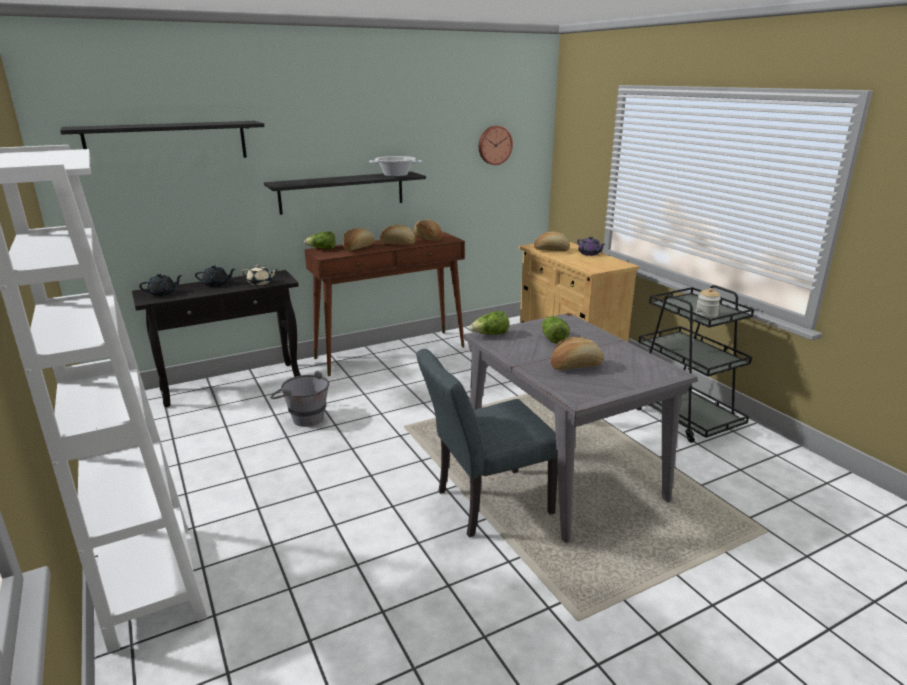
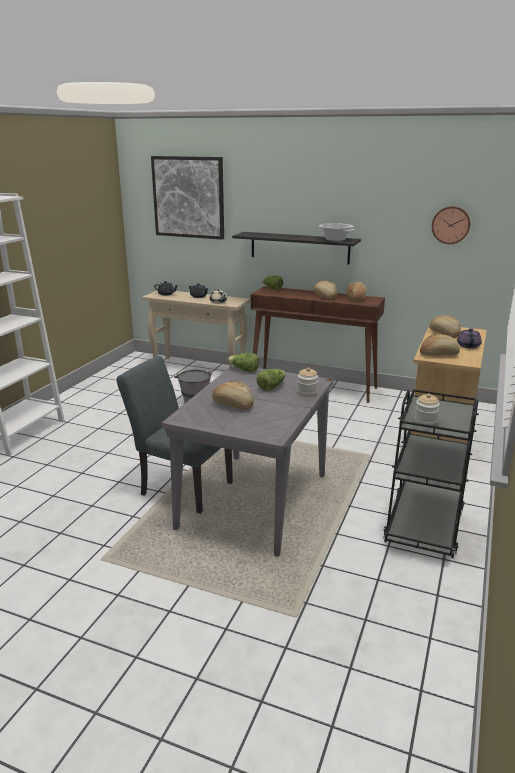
camera: 50 degrees right, 0 degrees up
black shelf [60,121,265,166] -> picture [151,156,224,240]
black console table [132,270,300,407] -> beige console table [142,291,251,366]
bread [343,228,375,251] -> bread moved to [420,334,460,356]
none -> jar [297,367,318,396]

